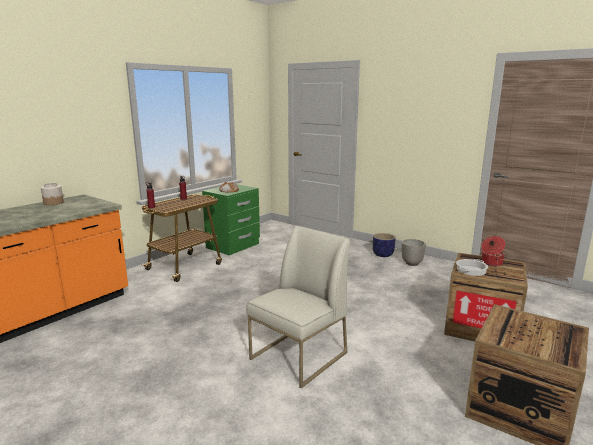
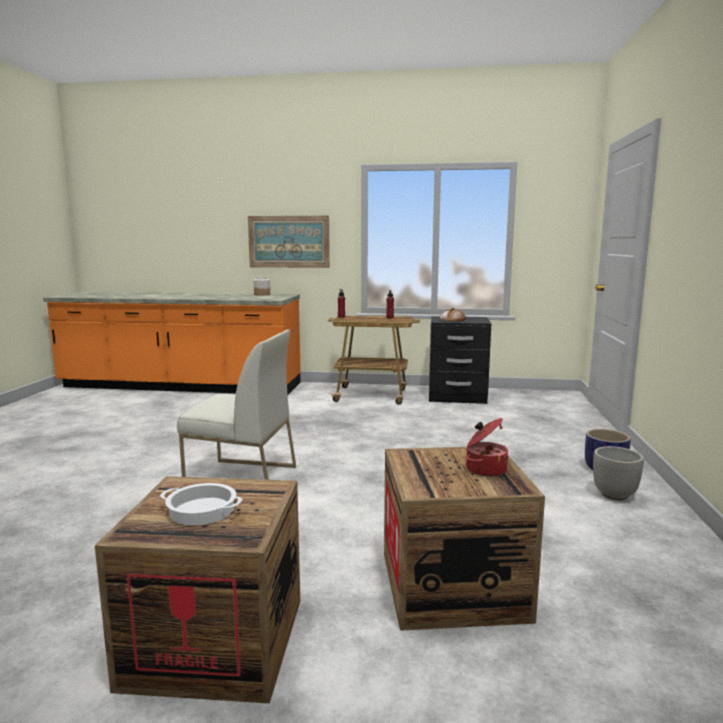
camera: 60 degrees right, 5 degrees down
green nightstand [202,184,260,255] -> black nightstand [429,316,491,404]
cooking pot [456,259,488,276] -> cooking pot moved to [160,483,242,525]
none -> picture [248,216,330,268]

